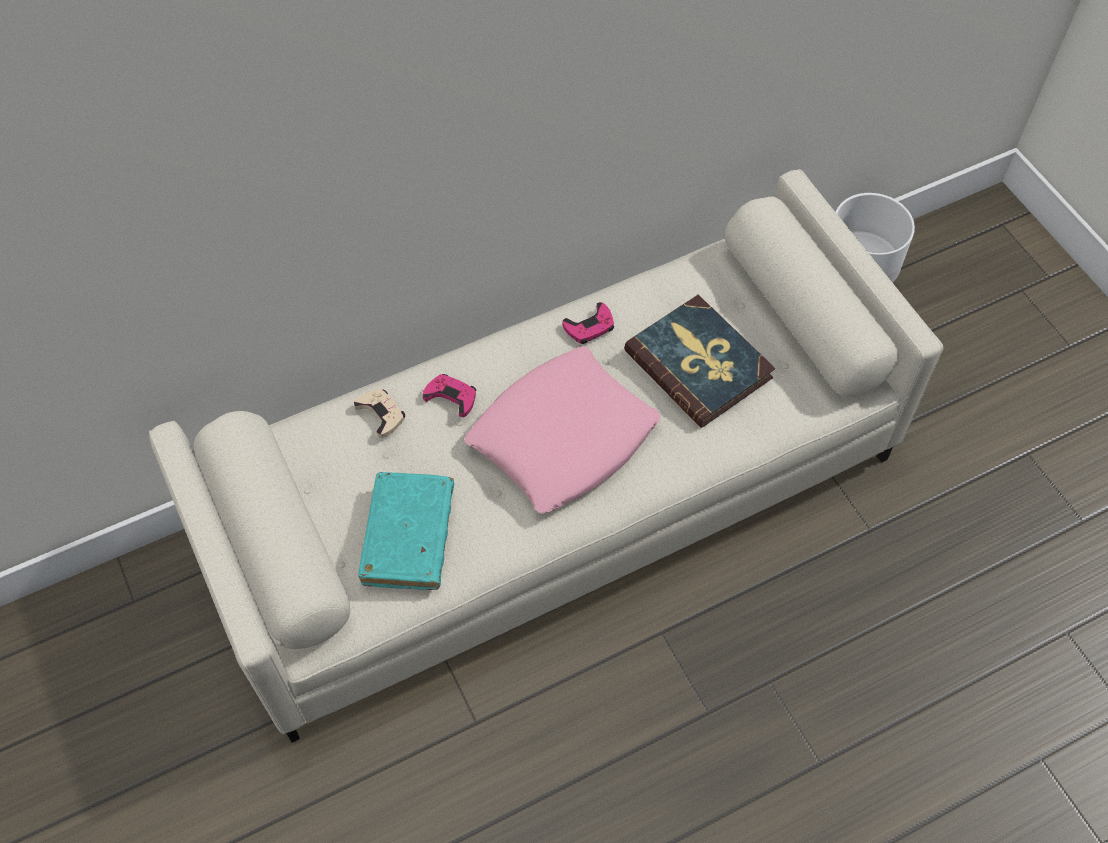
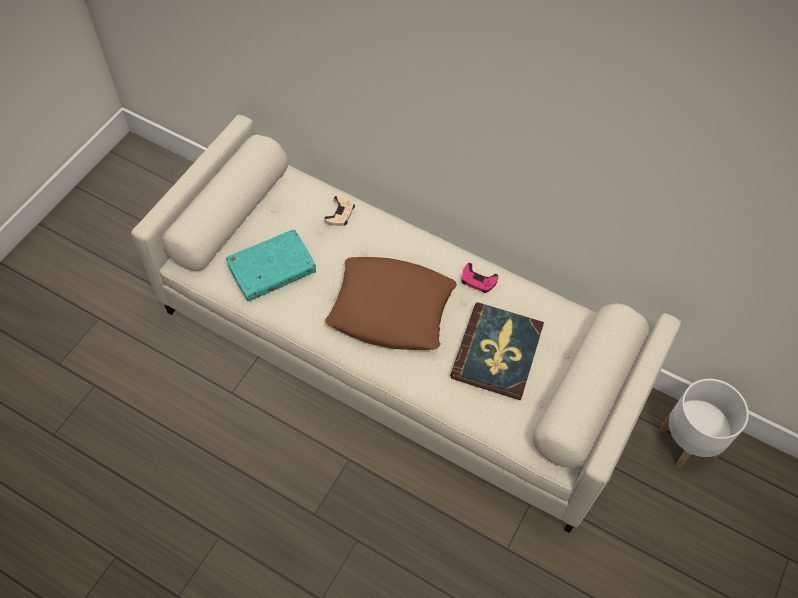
camera: 55 degrees right, 0 degrees up
pink game controller [423,374,476,417] -> none
pink pillow [464,346,661,514] -> brown pillow [325,257,457,350]

